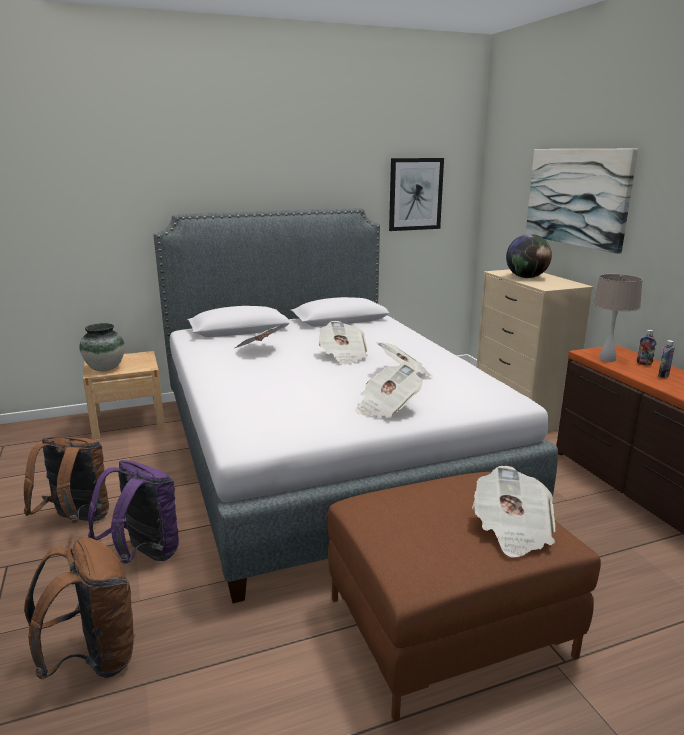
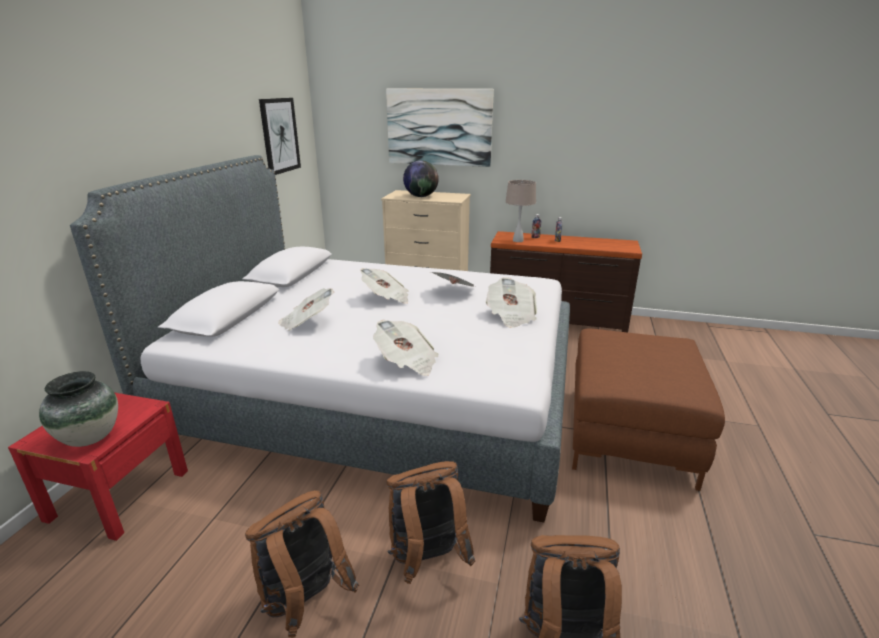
camera: 55 degrees left, 5 degrees up
beige nightstand [83,351,165,440] -> red nightstand [8,392,188,541]
purple backpack [88,460,179,563] -> brown backpack [387,461,475,584]
newspaper [472,466,555,558] -> newspaper moved to [373,320,439,376]

